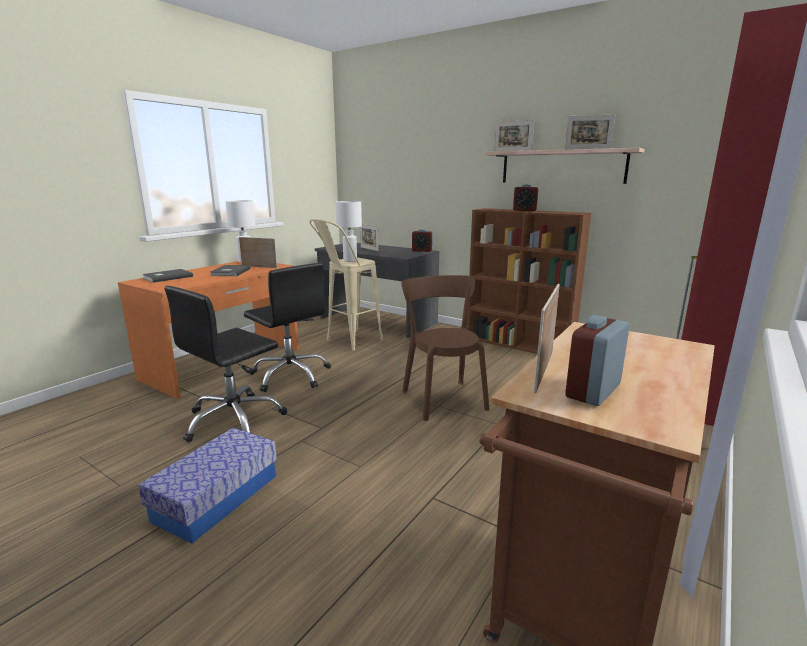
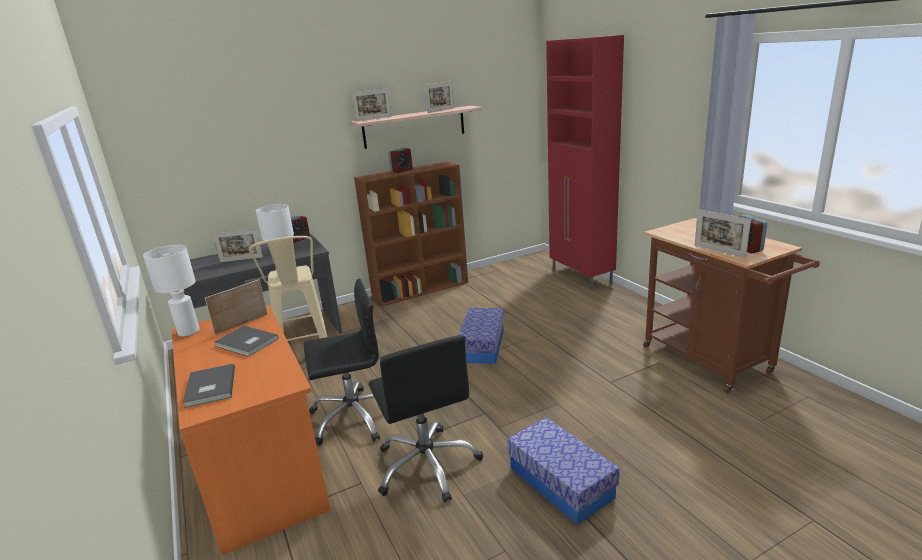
camera: 60 degrees left, 5 degrees up
brown chair [402,275,490,421] -> storage box [458,308,504,364]

